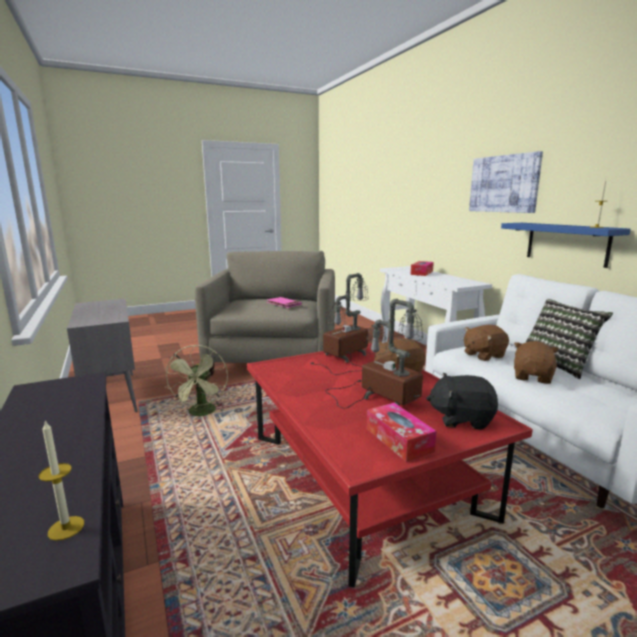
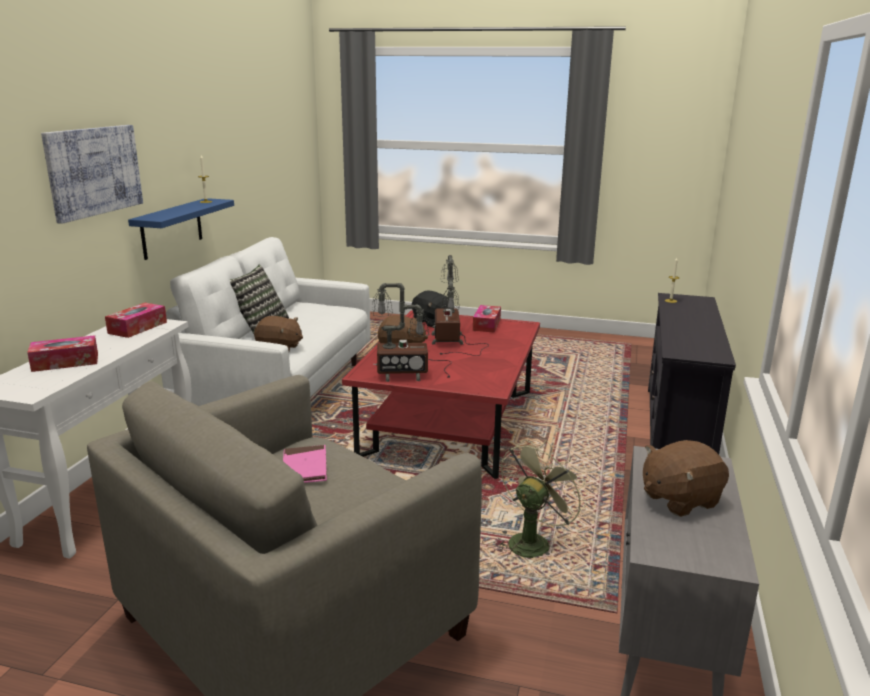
camera: 140 degrees left, 5 degrees up
brown plush toy [514,341,559,384] -> brown plush toy moved to [643,440,729,517]
none -> tissue box [105,303,167,338]

